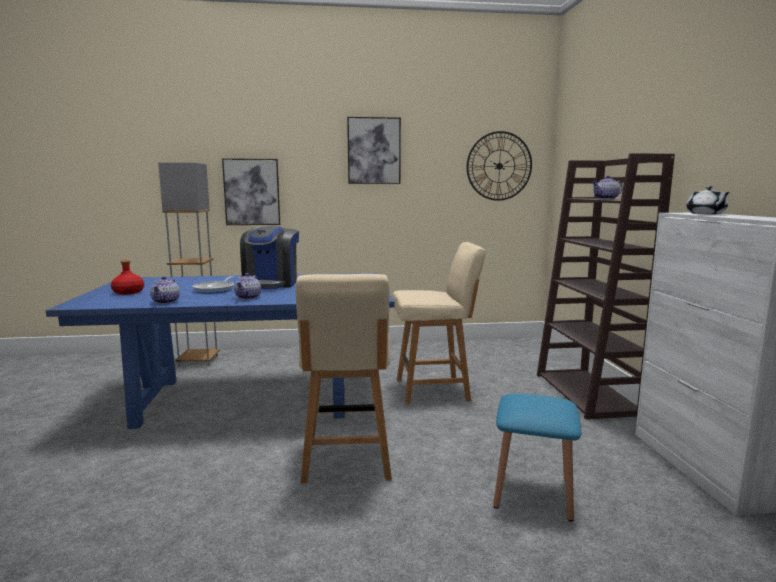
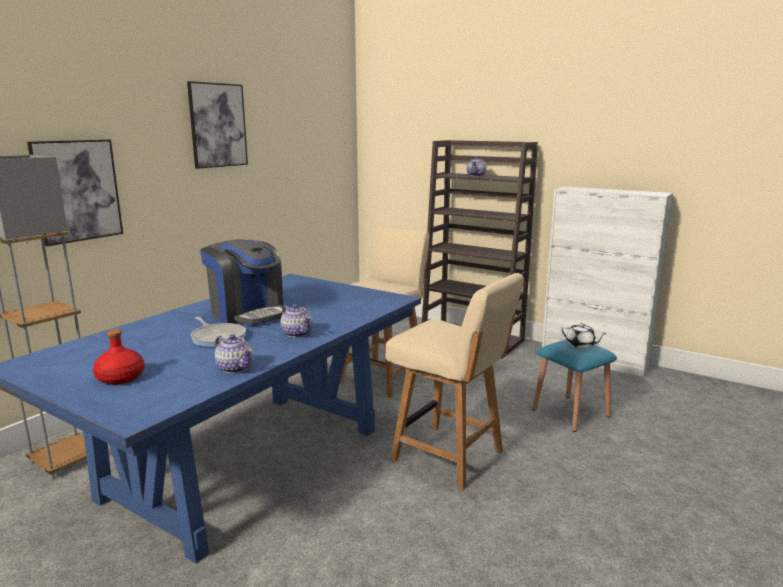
camera: 50 degrees left, 5 degrees up
wall clock [467,131,532,201] -> none
white teapot [686,186,730,214] -> white teapot moved to [560,323,607,348]

